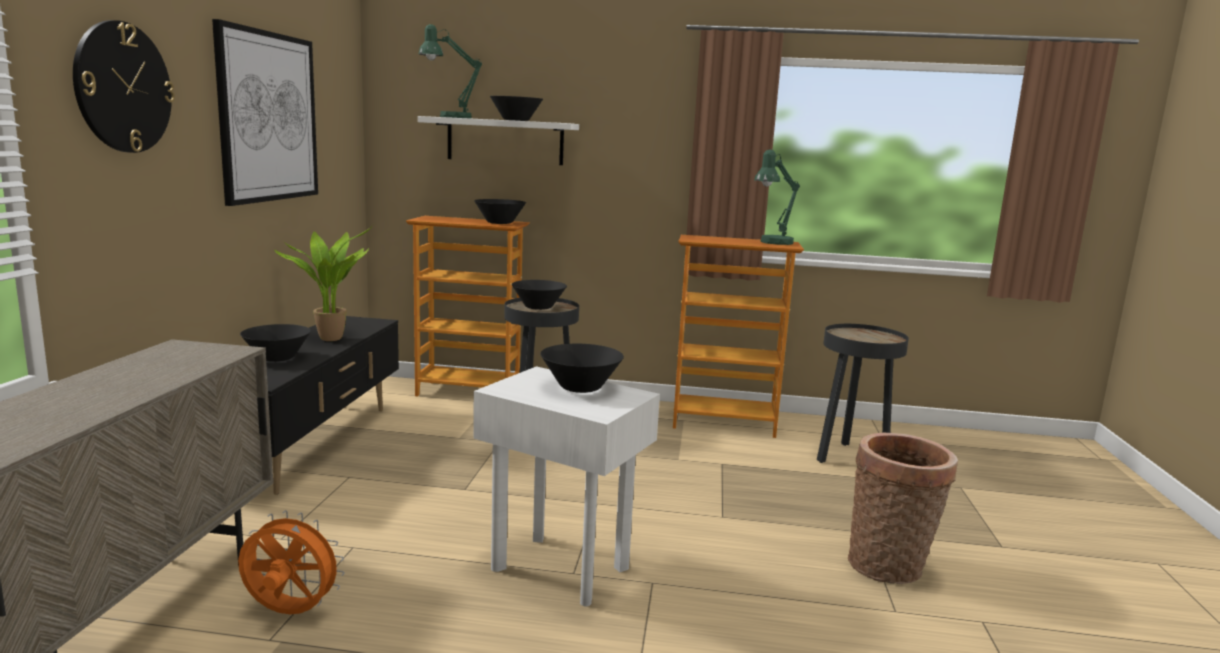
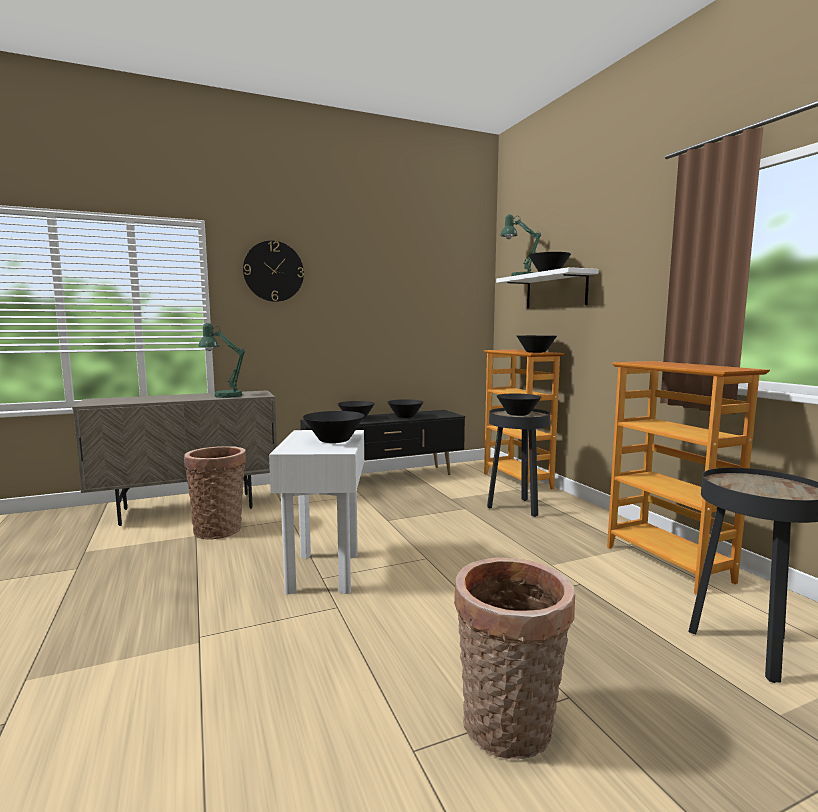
camera: 60 degrees right, 5 degrees down
picture [212,19,318,206] -> none
orange fan [238,510,345,614] -> basket [184,446,246,540]
potted plant [274,225,373,341] -> black bowl [388,399,424,418]
green table lamp [754,149,800,245] -> green table lamp moved to [198,323,245,398]

